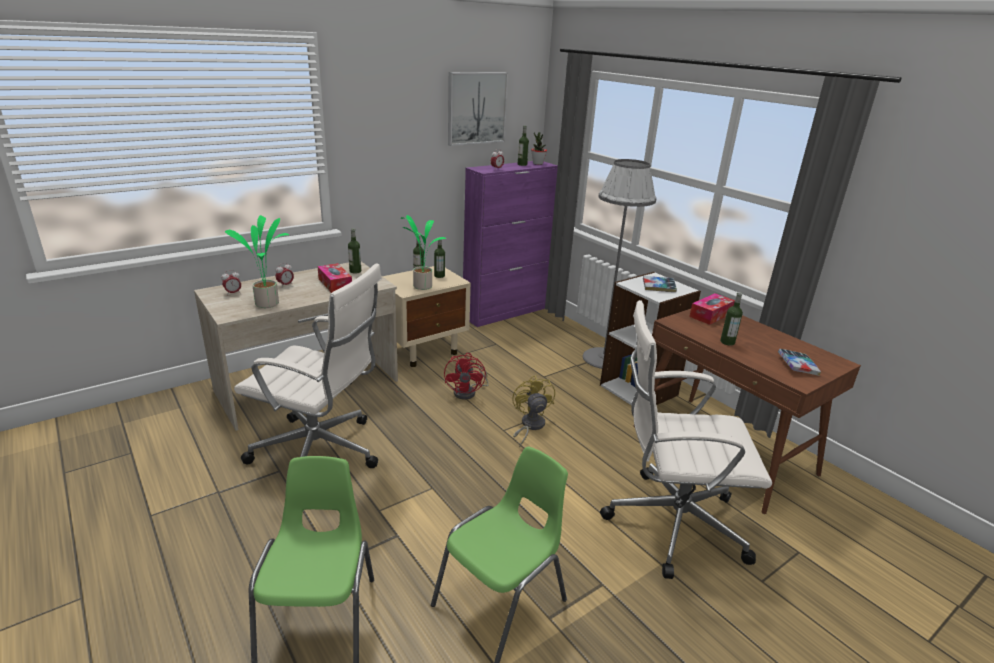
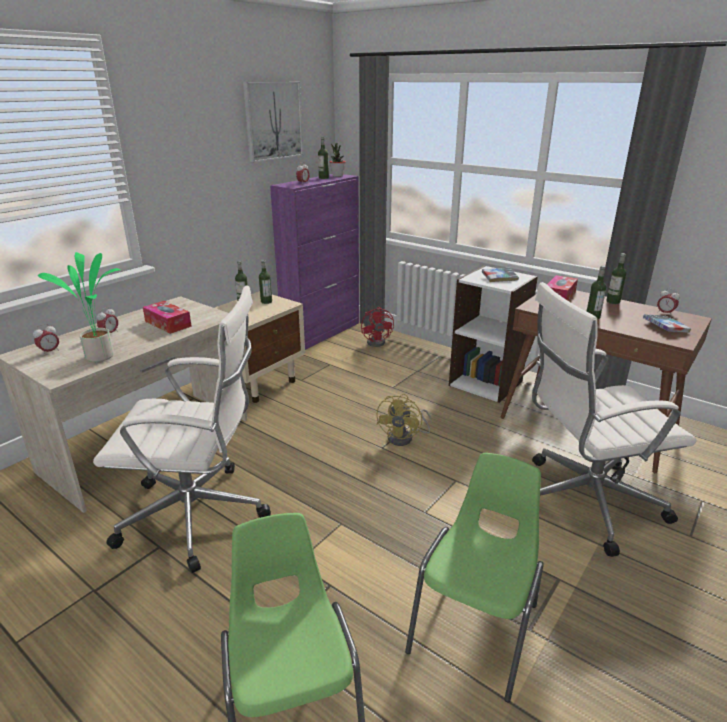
camera: 15 degrees left, 0 degrees up
bottle [348,228,361,274] -> bottle moved to [606,253,627,304]
potted plant [401,215,447,290] -> none
red fan [444,353,489,400] -> red fan moved to [361,307,394,347]
yellow fan [512,375,555,448] -> yellow fan turned 135 degrees counterclockwise [376,394,432,446]
grey floor lamp [583,159,656,369] -> none
none -> alarm clock [657,288,680,316]

